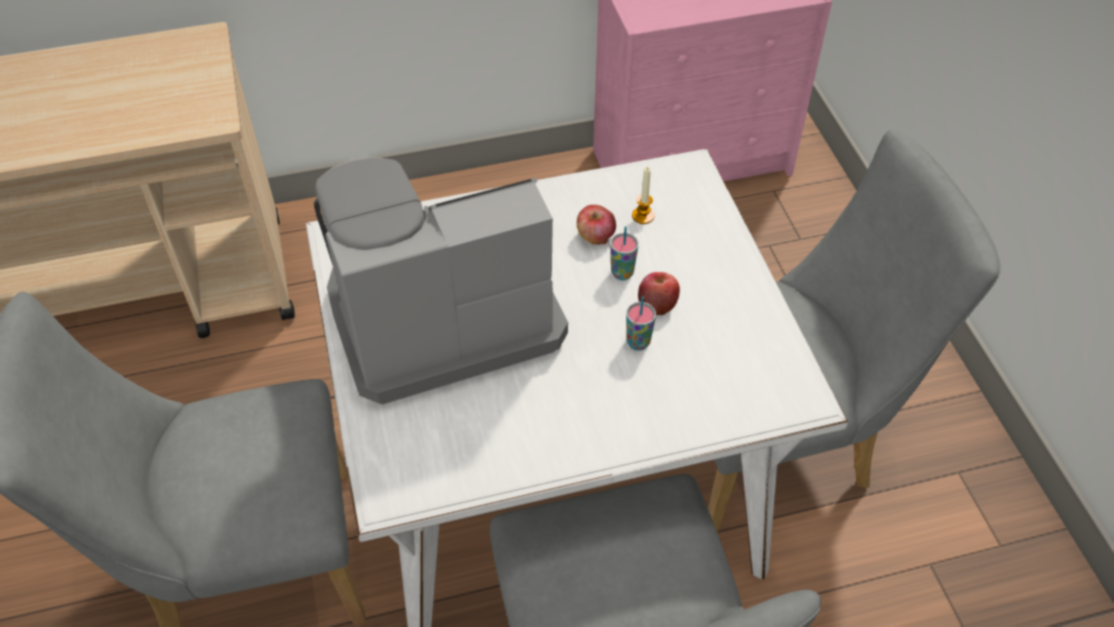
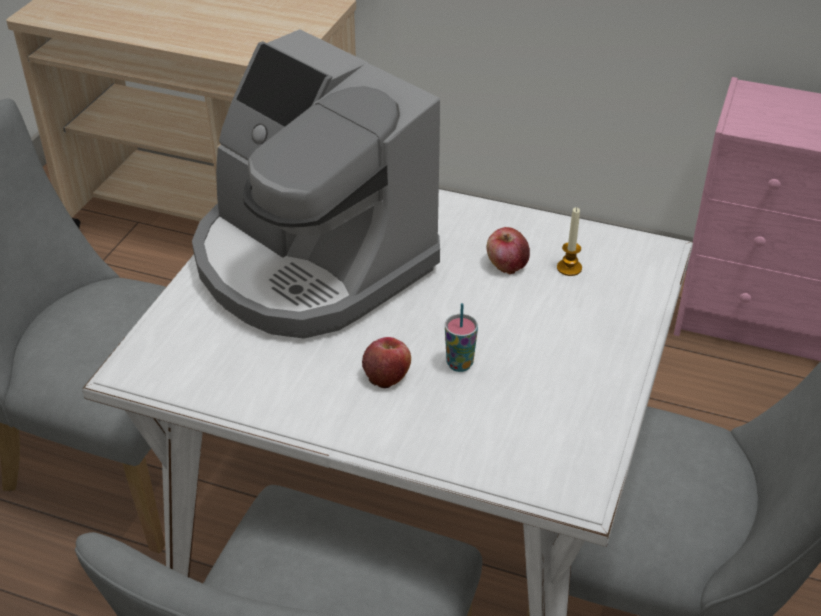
camera: 35 degrees right, 10 degrees down
coffee machine [314,157,568,405] -> coffee machine turned 150 degrees counterclockwise [192,29,440,339]
cup [610,226,639,280] -> none
apple [638,272,680,316] -> apple moved to [362,337,411,388]

